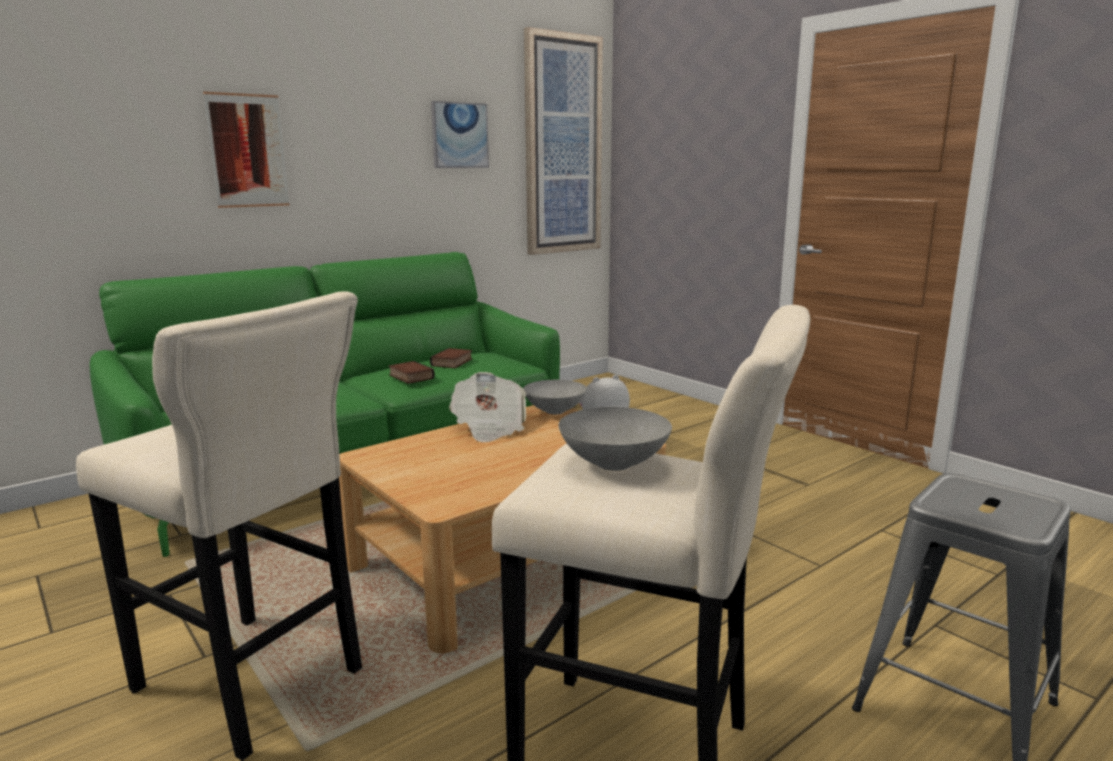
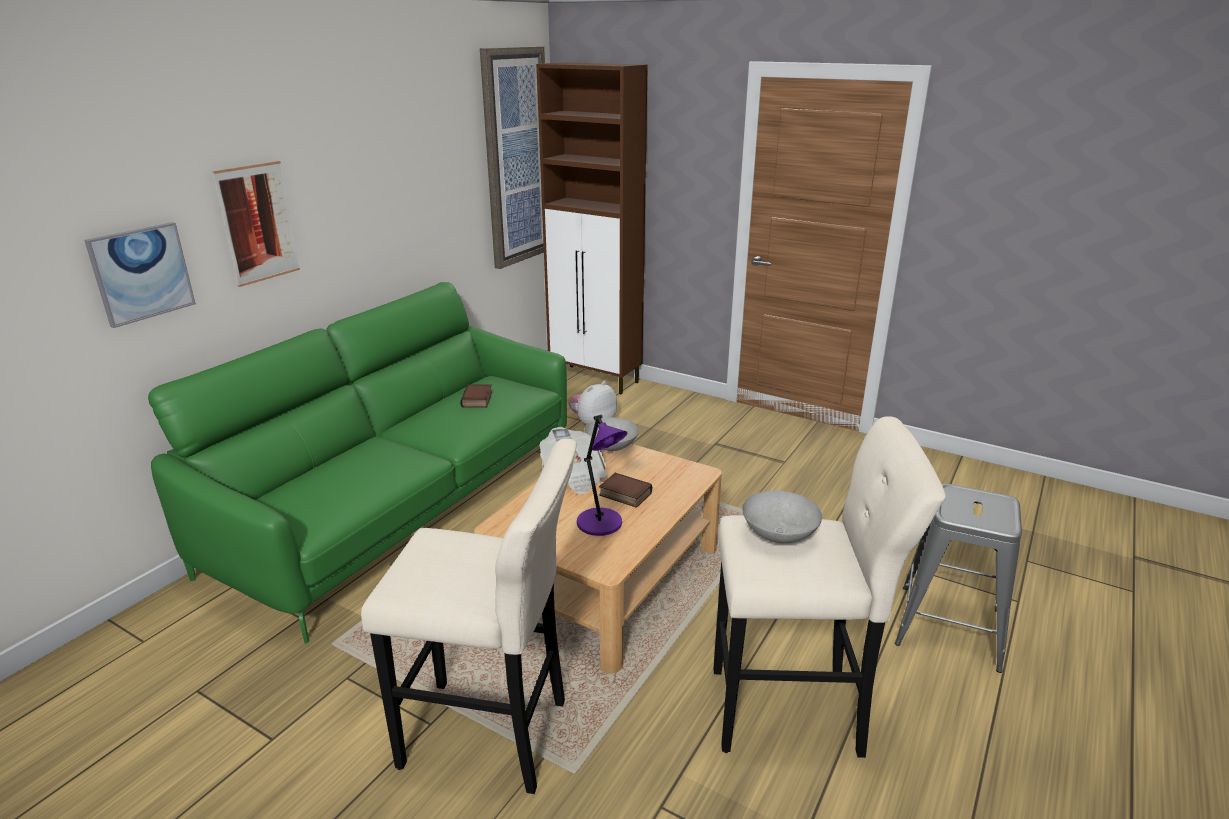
camera: 20 degrees left, 10 degrees up
book [389,361,435,384] -> book moved to [599,473,652,508]
picture [431,101,489,168] -> picture moved to [84,222,196,328]
none -> brown cabinet [536,62,648,395]
none -> purple table lamp [577,415,627,536]

